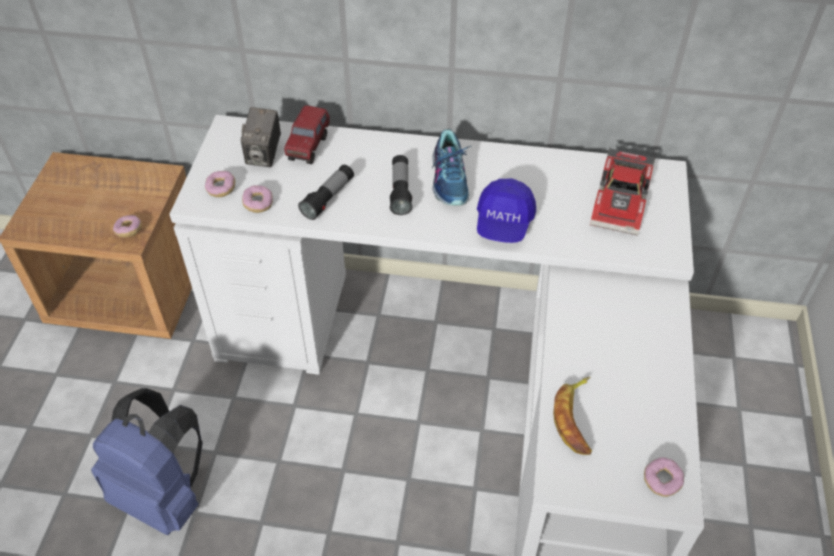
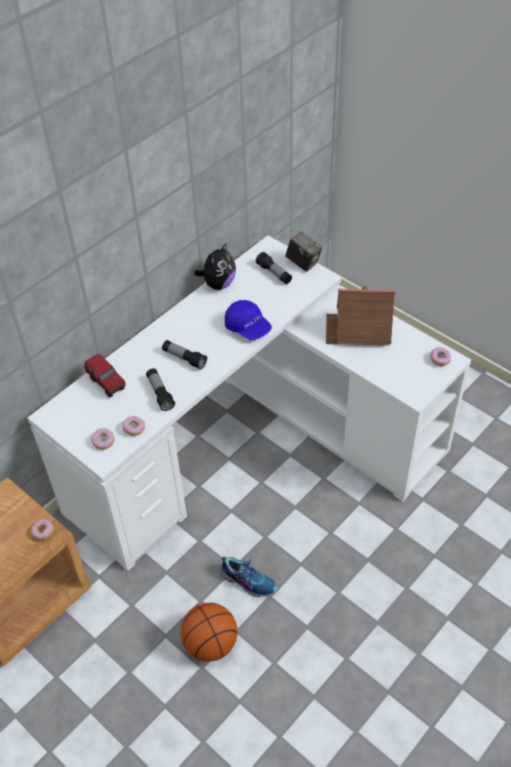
camera: 55 degrees left, 0 degrees up
blue backpack [91,388,203,535] -> basketball [181,603,237,661]
camera [241,107,281,167] -> camera moved to [285,232,322,272]
shoe [432,129,471,206] -> shoe moved to [220,555,277,597]
banana [553,377,592,455] -> none
toy car [590,147,656,236] -> flashlight [256,252,292,284]
none -> plush toy [194,242,236,290]
none -> toy house [326,285,396,346]

